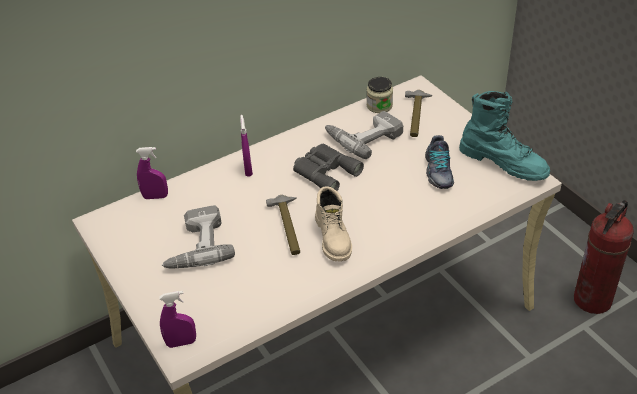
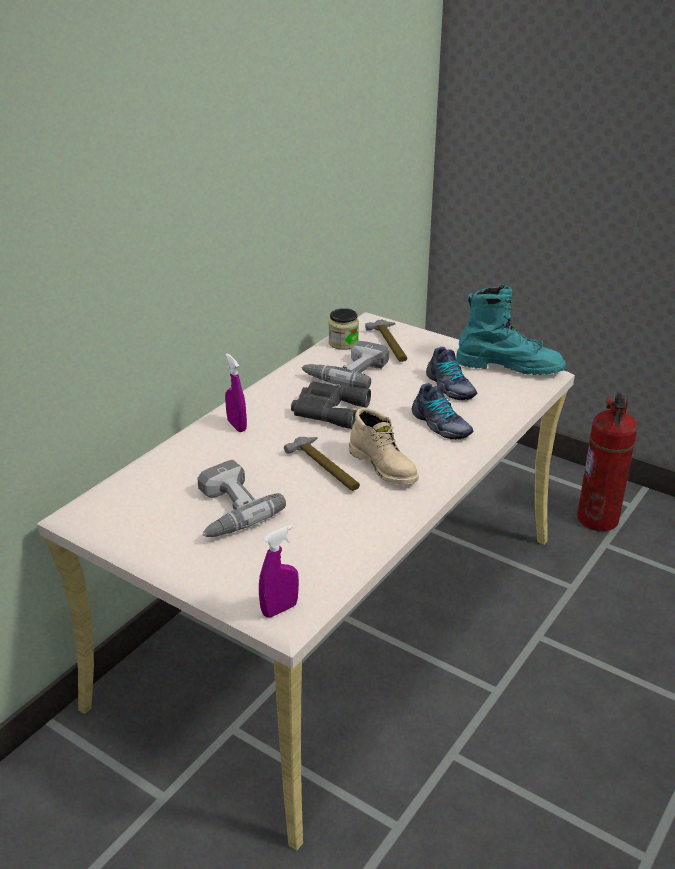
camera: 25 degrees left, 10 degrees down
purple spray bottle [136,147,168,199] -> none
none -> shoe [412,383,473,440]

